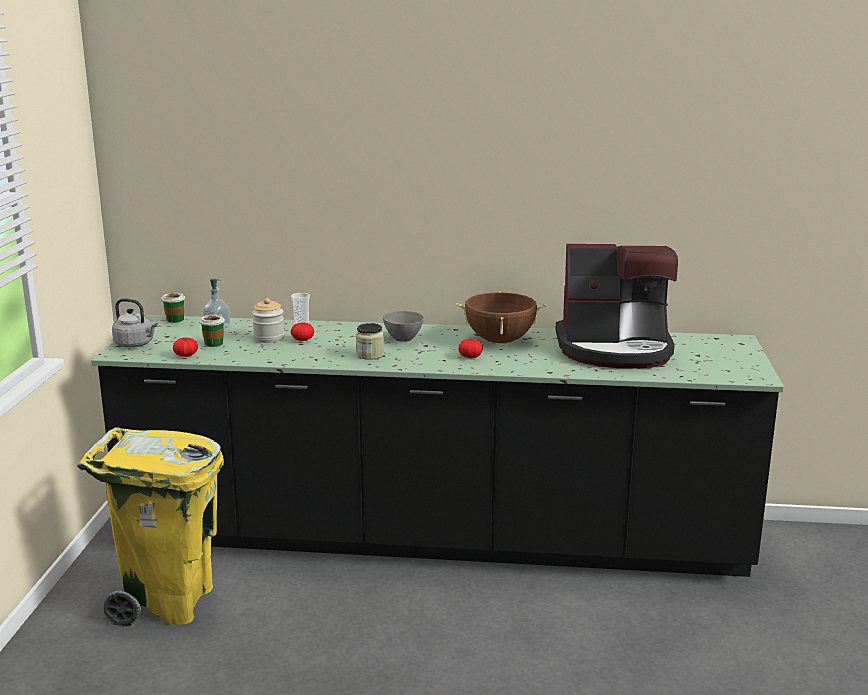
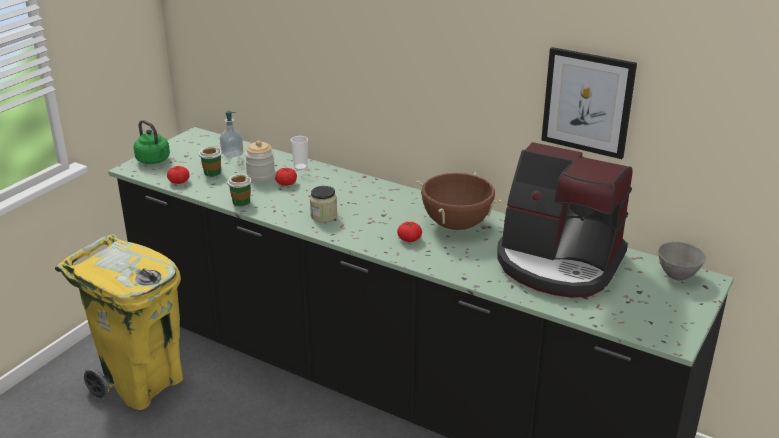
camera: 25 degrees right, 10 degrees up
grey kettle [112,298,158,348] -> green kettle [134,120,170,164]
cup [161,292,185,323] -> cup moved to [227,174,252,206]
grey bowl [383,311,424,342] -> grey bowl moved to [658,242,706,280]
none -> picture [541,47,637,159]

